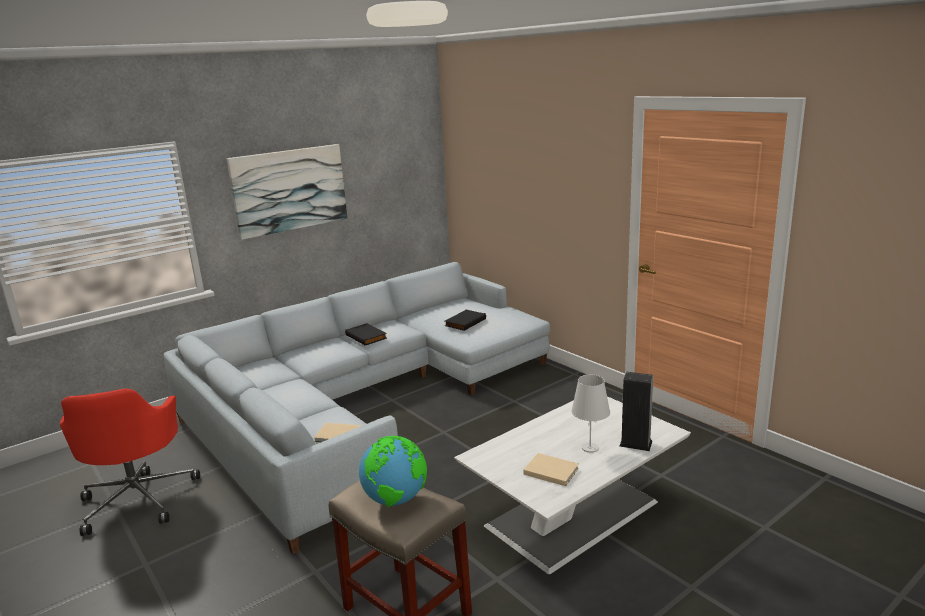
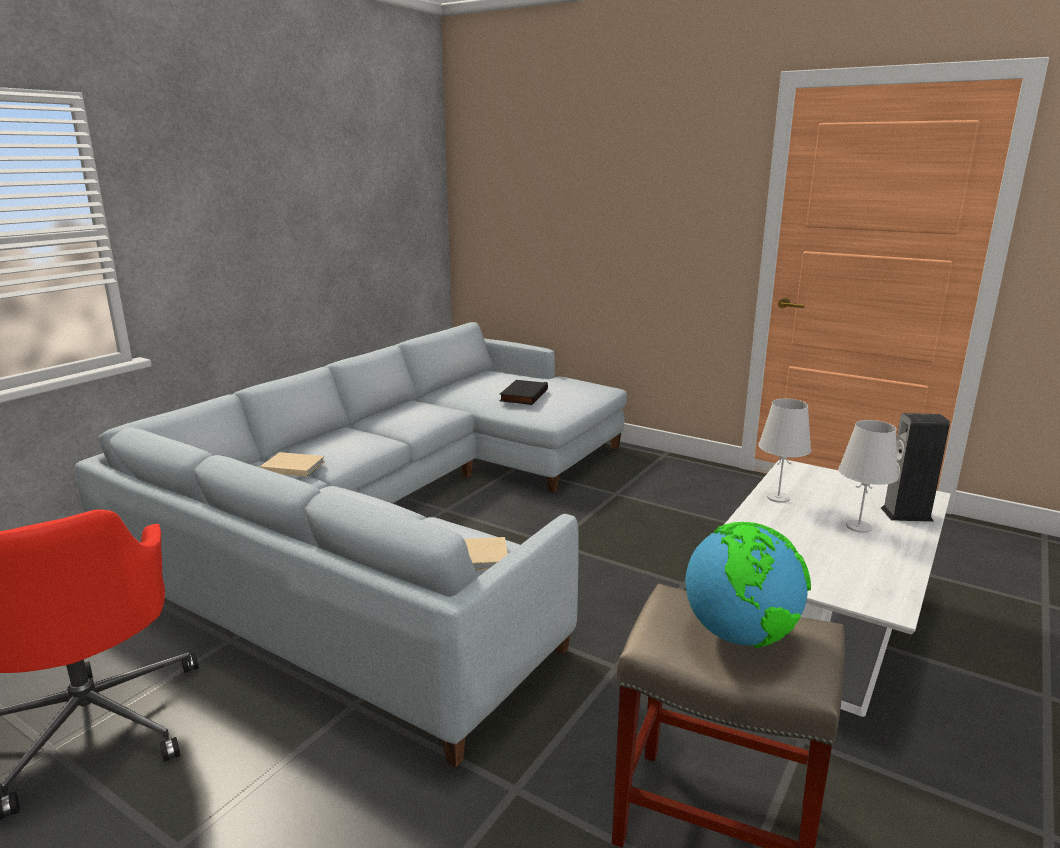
camera: 20 degrees left, 0 degrees up
picture [227,144,347,240] -> none
black book [345,323,387,346] -> none
beige book [523,453,579,486] -> beige book moved to [260,452,325,477]
none -> white table lamp [758,399,811,503]

